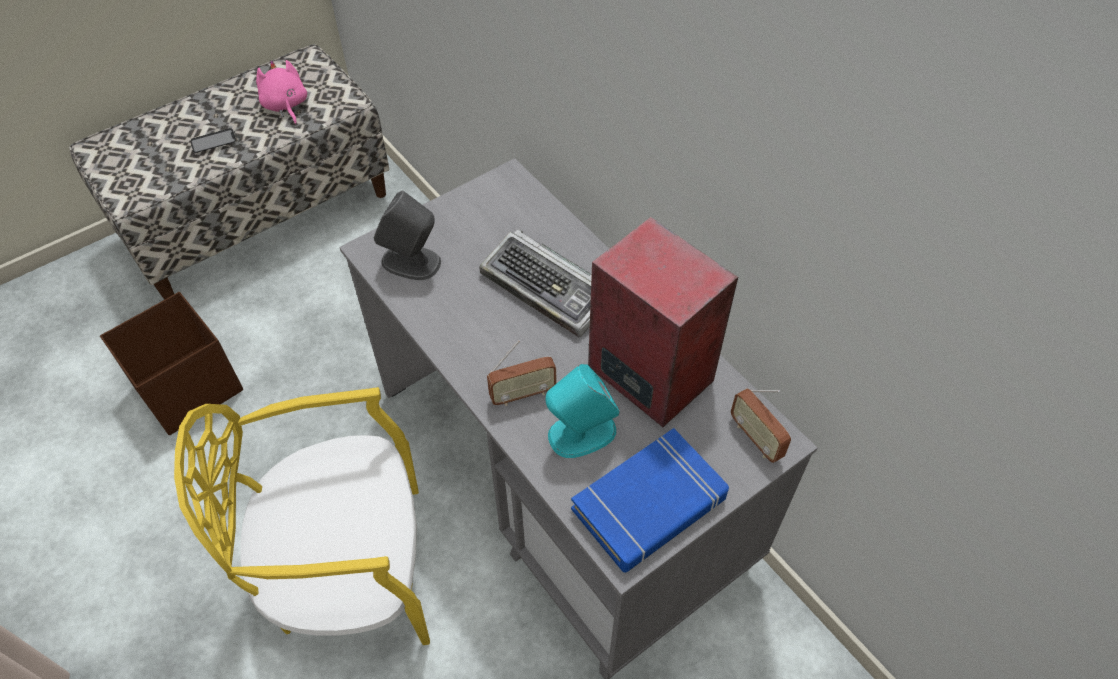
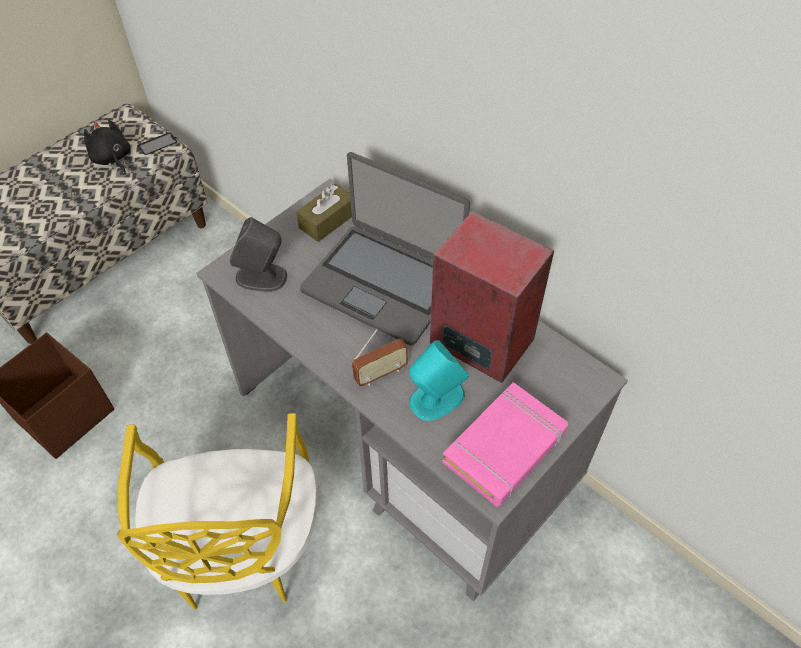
camera: 10 degrees left, 0 degrees up
yellow chair [174,387,430,645] -> yellow chair turned 75 degrees counterclockwise [116,413,318,610]
phone [191,128,236,153] -> phone moved to [138,133,177,155]
pink plush toy [256,60,307,125] -> black plush toy [84,120,130,174]
keyboard [479,229,592,337] -> laptop [300,152,470,346]
blue book [571,428,729,573] -> pink book [442,382,568,507]
radio [731,388,791,463] -> none
none -> brown tissue box [296,183,352,242]

